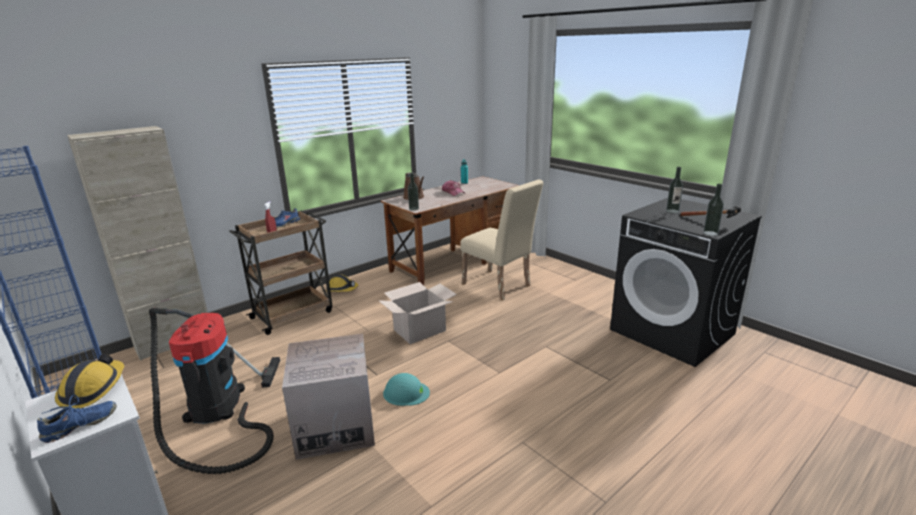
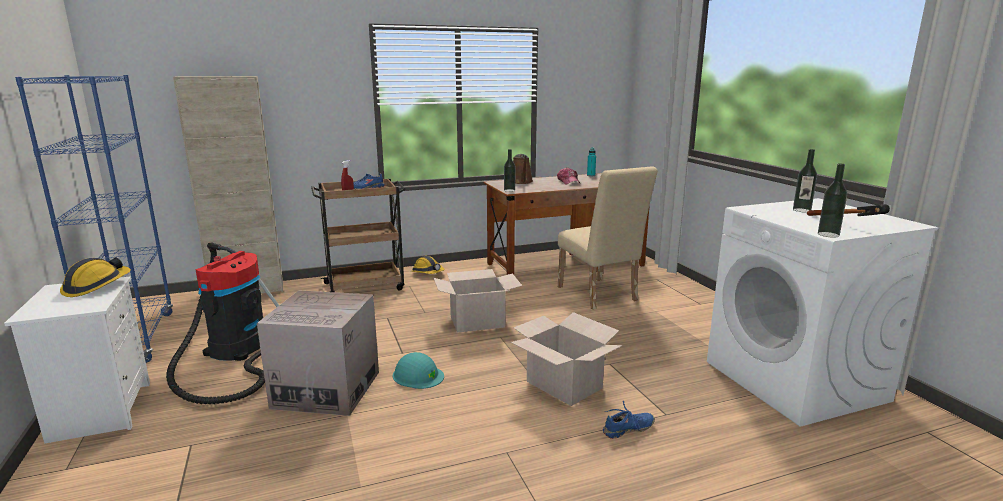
camera: 20 degrees right, 5 degrees down
blue shoe [37,395,117,443] -> blue shoe moved to [603,401,655,439]
black washing machine [610,198,762,367] -> white washing machine [707,198,938,427]
none -> cardboard box [511,312,622,406]

